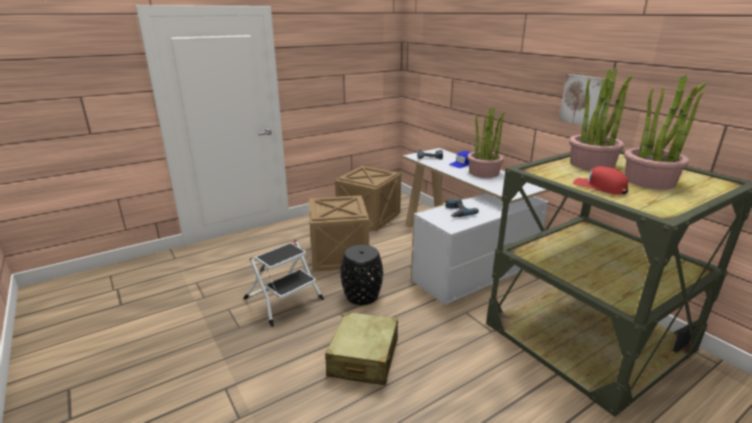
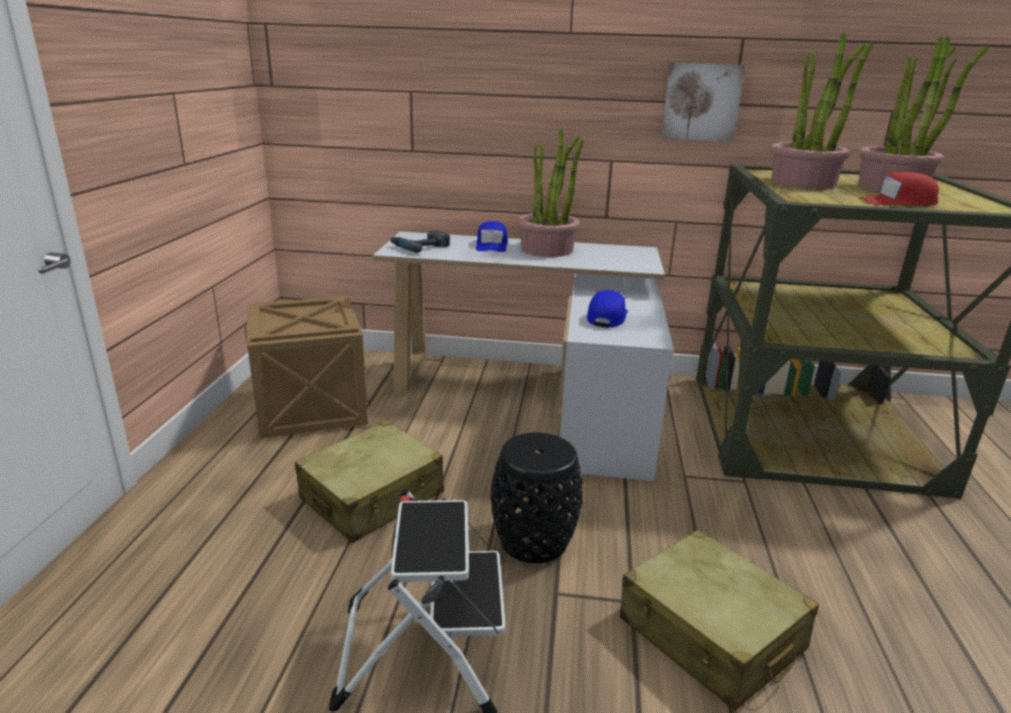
camera: 50 degrees left, 0 degrees up
crate [309,195,369,272] -> beige suitcase [295,420,444,543]
power drill [445,198,479,217] -> blue cap [587,290,628,328]

